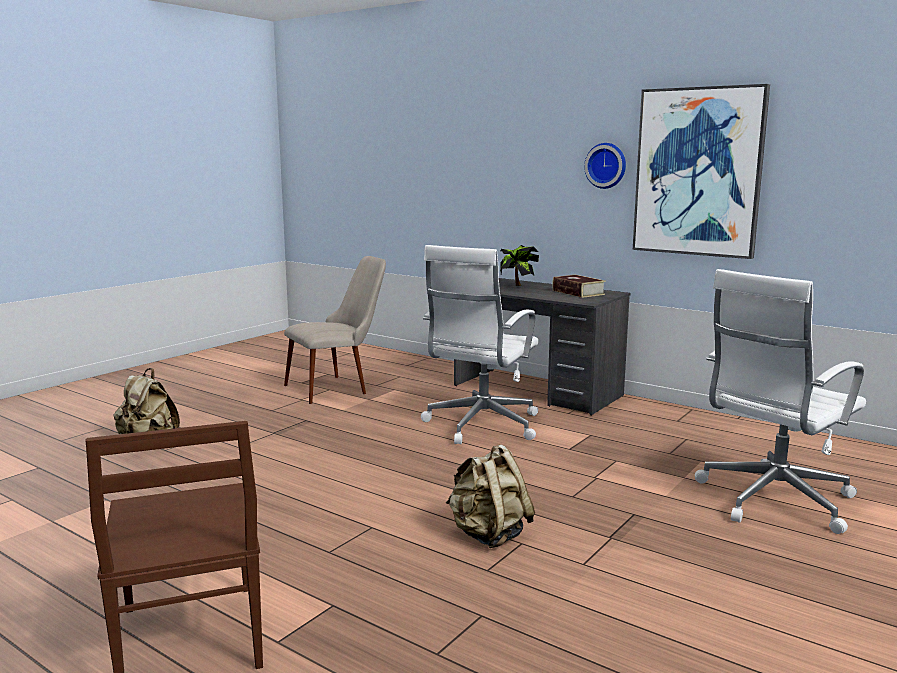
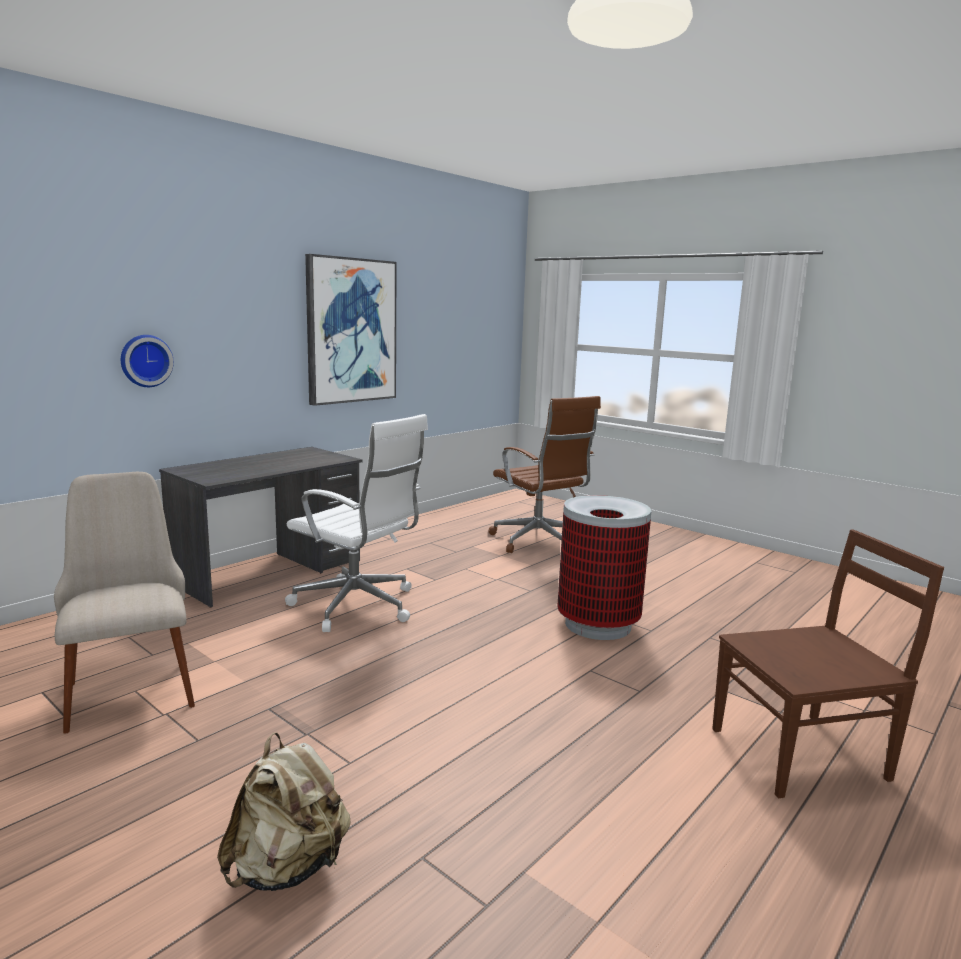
camera: 85 degrees left, 0 degrees up
beige backpack [446,445,535,548] -> trash can [557,495,651,640]
potted plant [500,245,539,286] -> none
book [552,275,606,298] -> none
wall clock [584,143,626,189] -> wall clock moved to [121,335,174,387]
white office chair [695,269,866,534] -> brown office chair [489,396,601,553]

